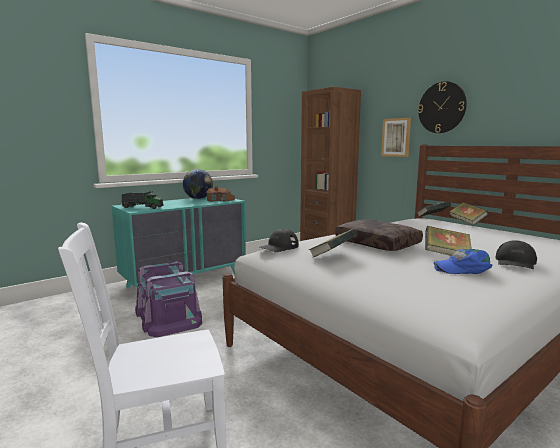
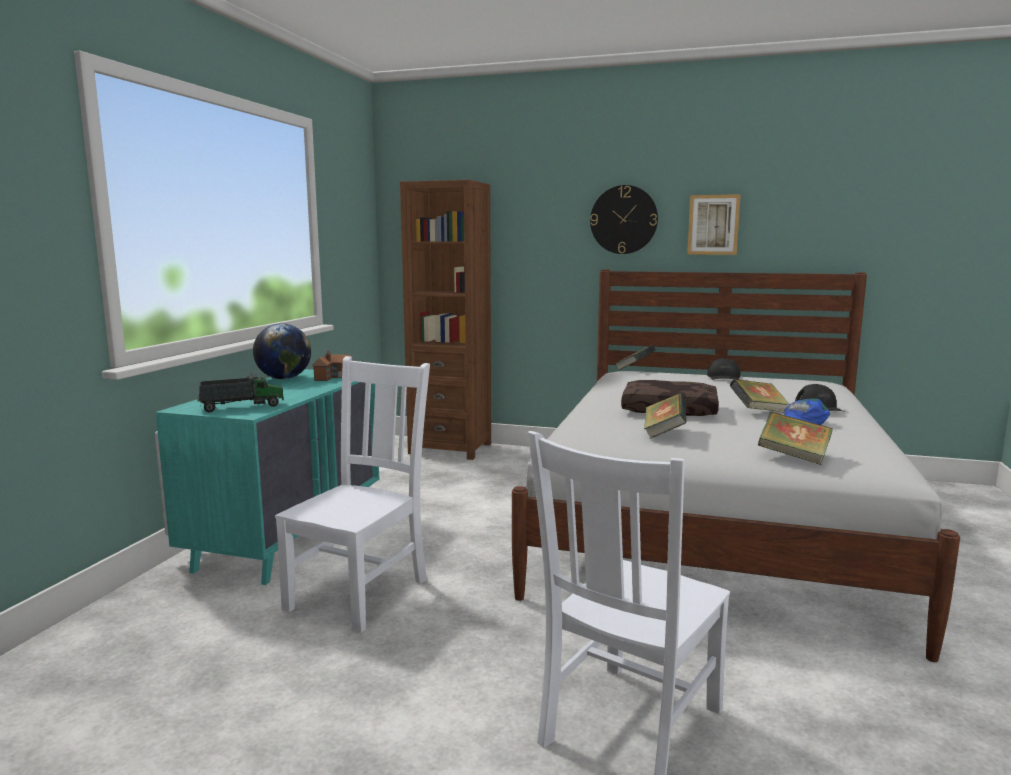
camera: 35 degrees left, 0 degrees up
purple storage box [135,261,202,337] -> white chair [275,356,430,633]
black cap [260,229,299,252] -> black cap moved to [707,358,741,380]
picture [381,118,411,157] -> picture moved to [687,194,741,255]
book [449,202,488,225] -> book moved to [758,411,833,465]

